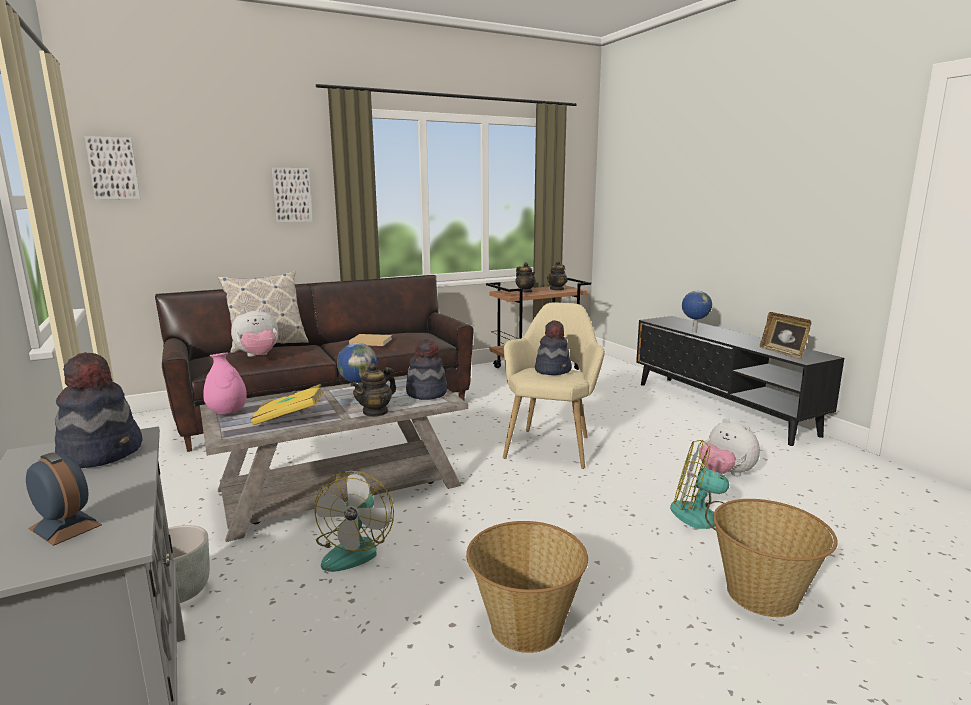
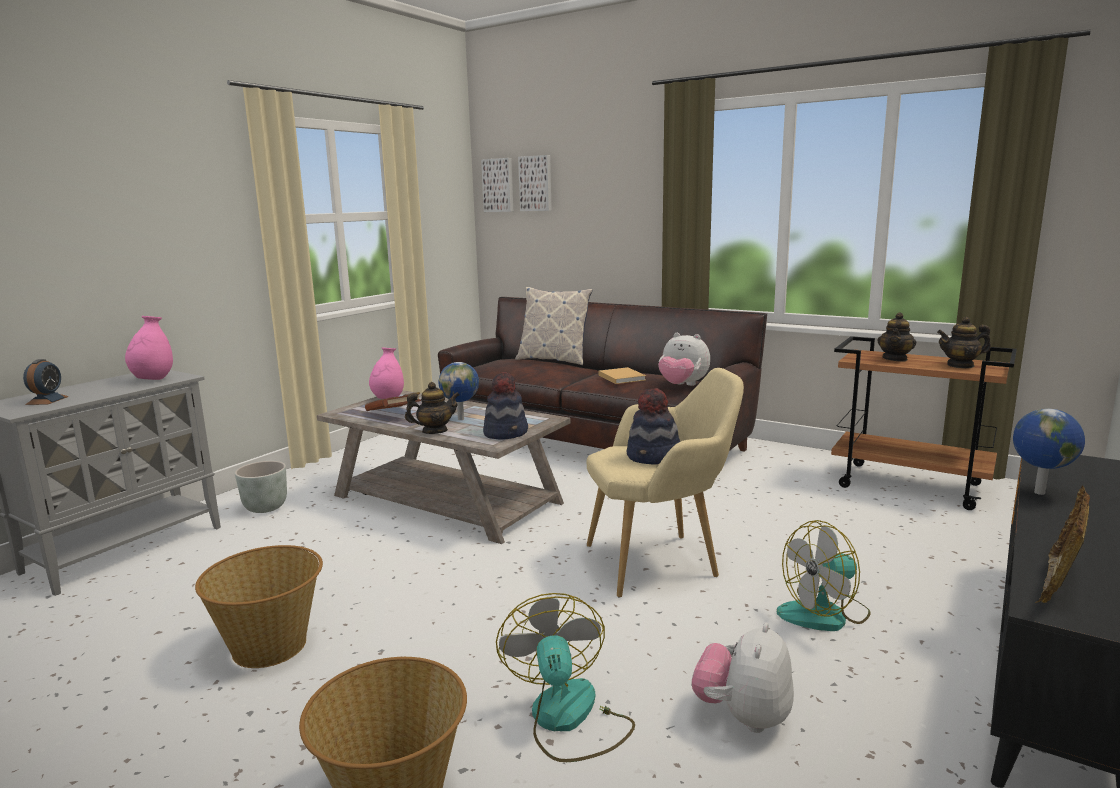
camera: 60 degrees right, 0 degrees up
hat [55,352,142,468] -> pink vase [125,316,173,380]
plush toy [231,308,278,357] -> plush toy moved to [658,333,710,386]
yellow book [250,384,324,425] -> brown book [365,392,421,411]
picture [272,168,313,222] -> picture moved to [518,155,552,211]
fan [314,471,394,572] -> fan moved to [777,520,871,631]
teapot [351,363,396,417] -> teapot turned 150 degrees clockwise [405,382,460,434]

